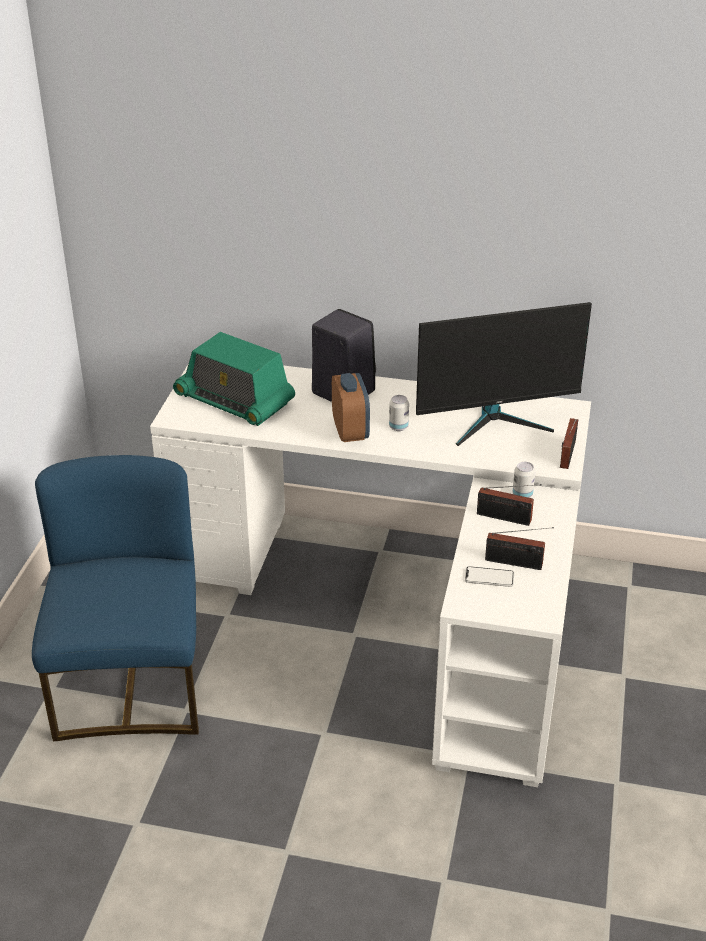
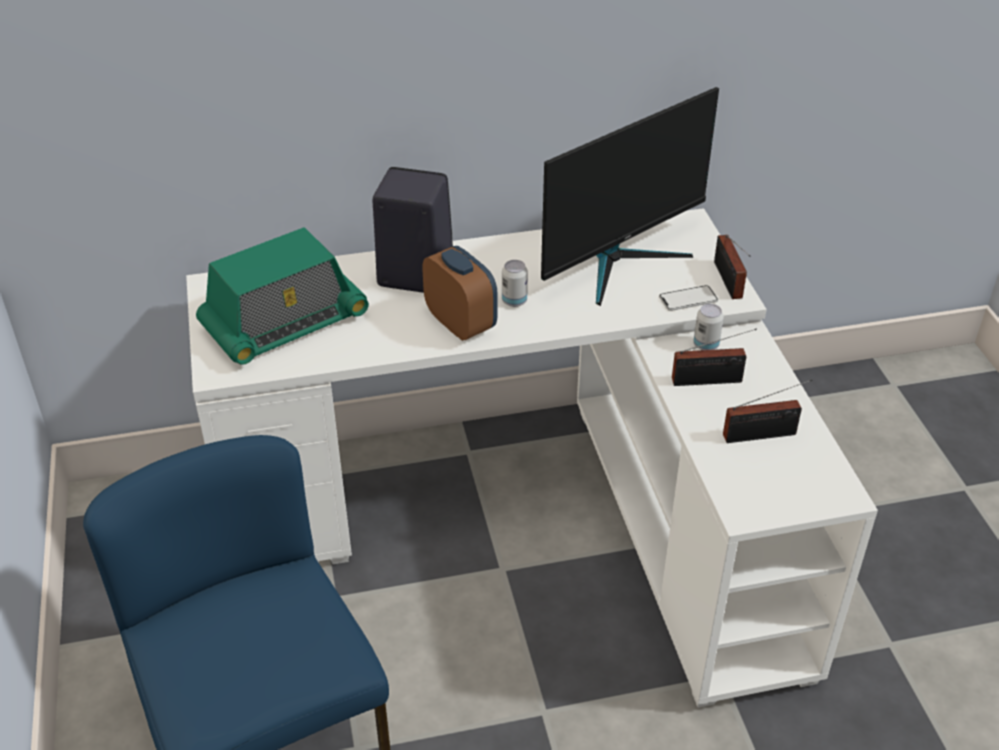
camera: 25 degrees left, 5 degrees up
radio [173,332,295,426] -> radio turned 45 degrees counterclockwise [196,227,369,365]
phone [465,566,514,587] -> phone moved to [659,285,718,311]

